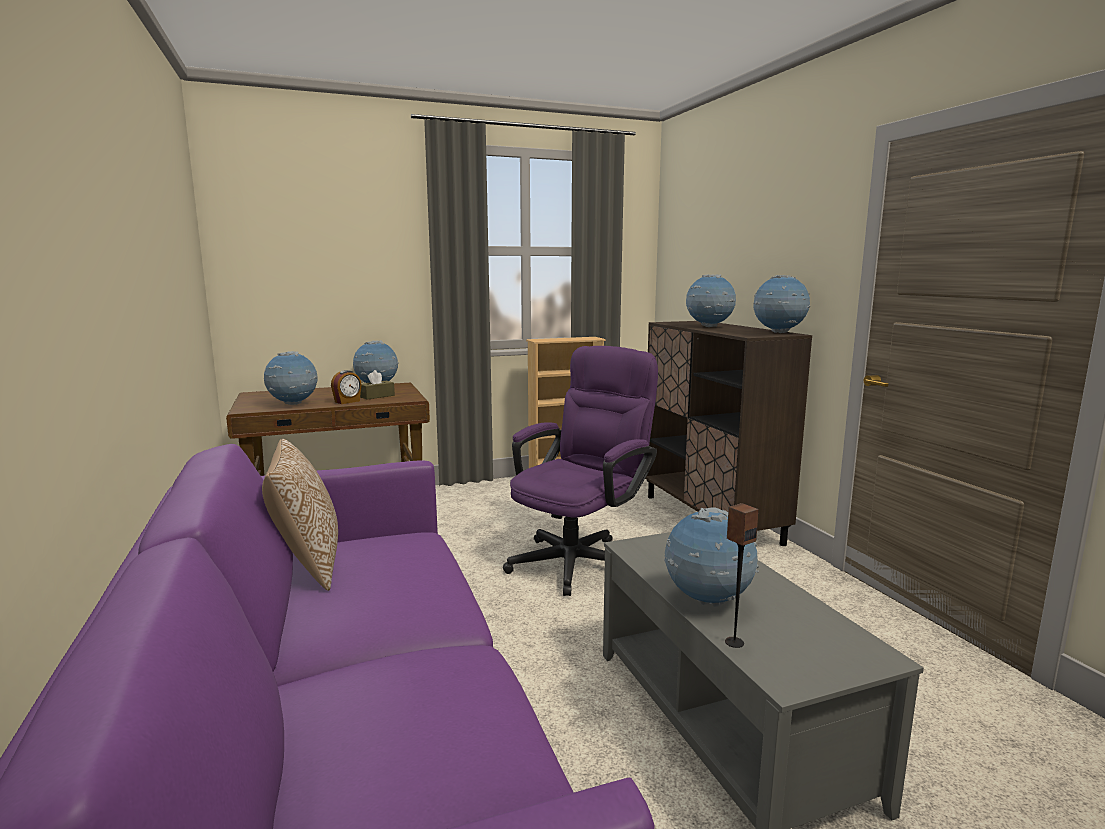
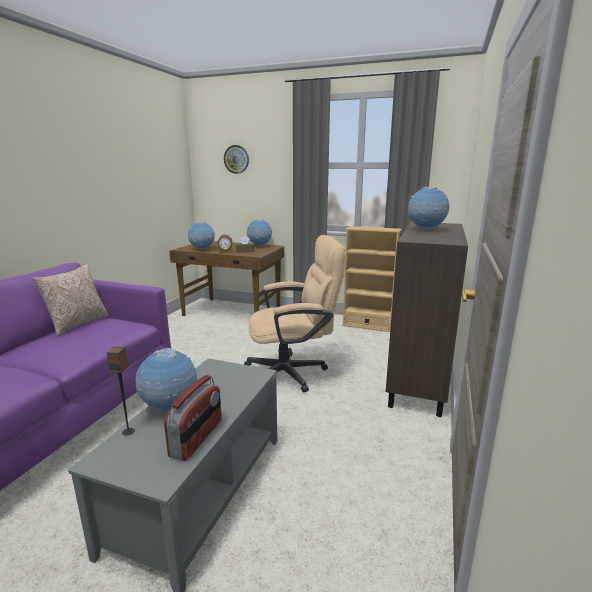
camera: 40 degrees right, 5 degrees up
purple office chair [503,346,658,596] -> beige office chair [244,235,346,393]
globe [753,275,810,333] -> none
none -> radio [164,375,222,461]
none -> wall clock [224,145,249,174]

